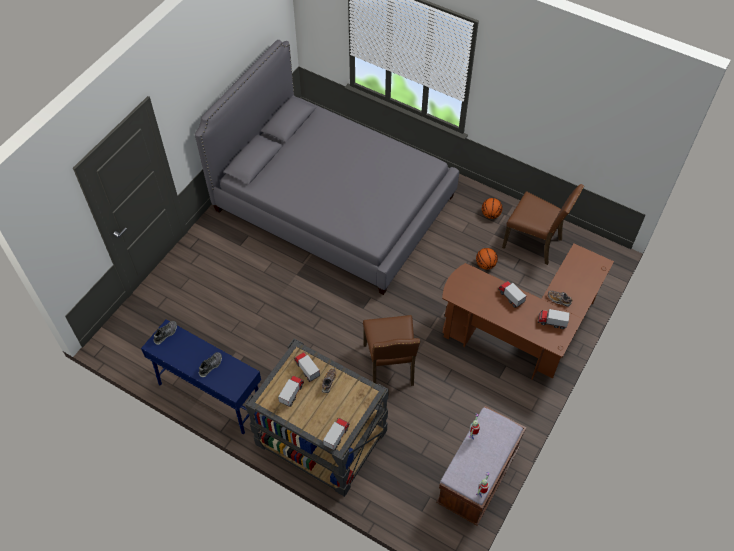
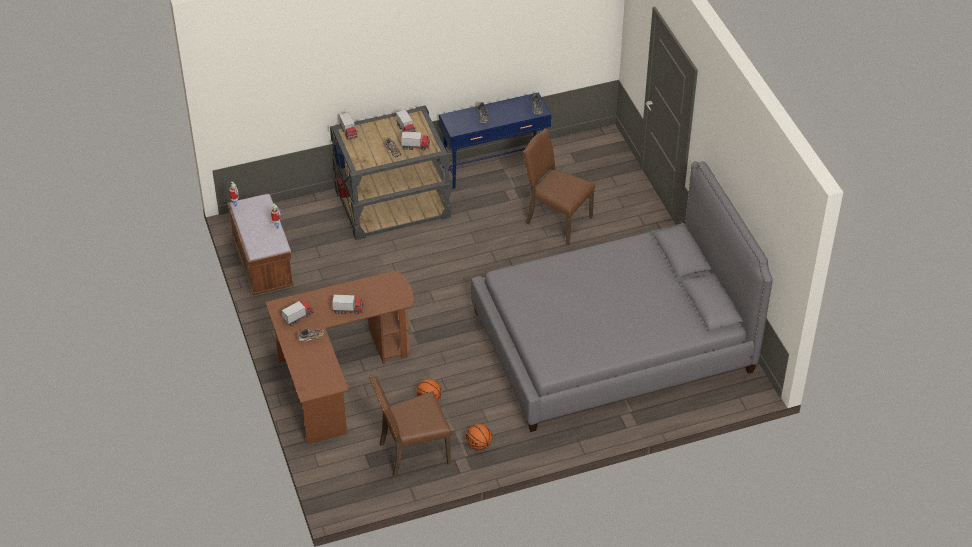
camera: 130 degrees right, 10 degrees down
brown chair [363,315,420,386] -> brown chair moved to [522,129,595,245]

